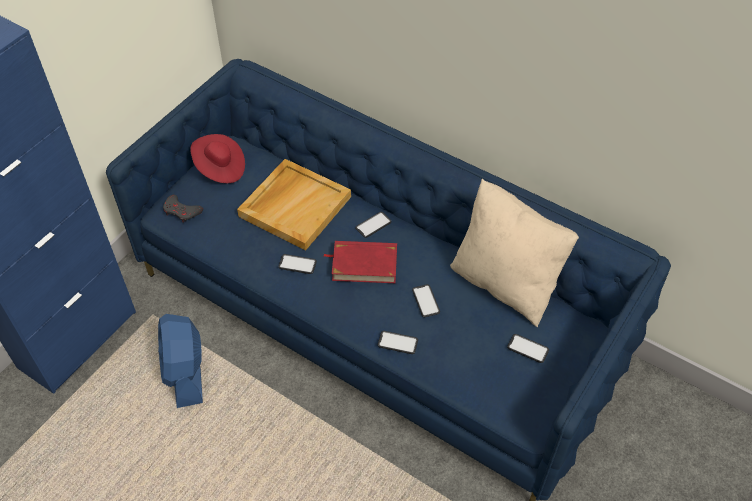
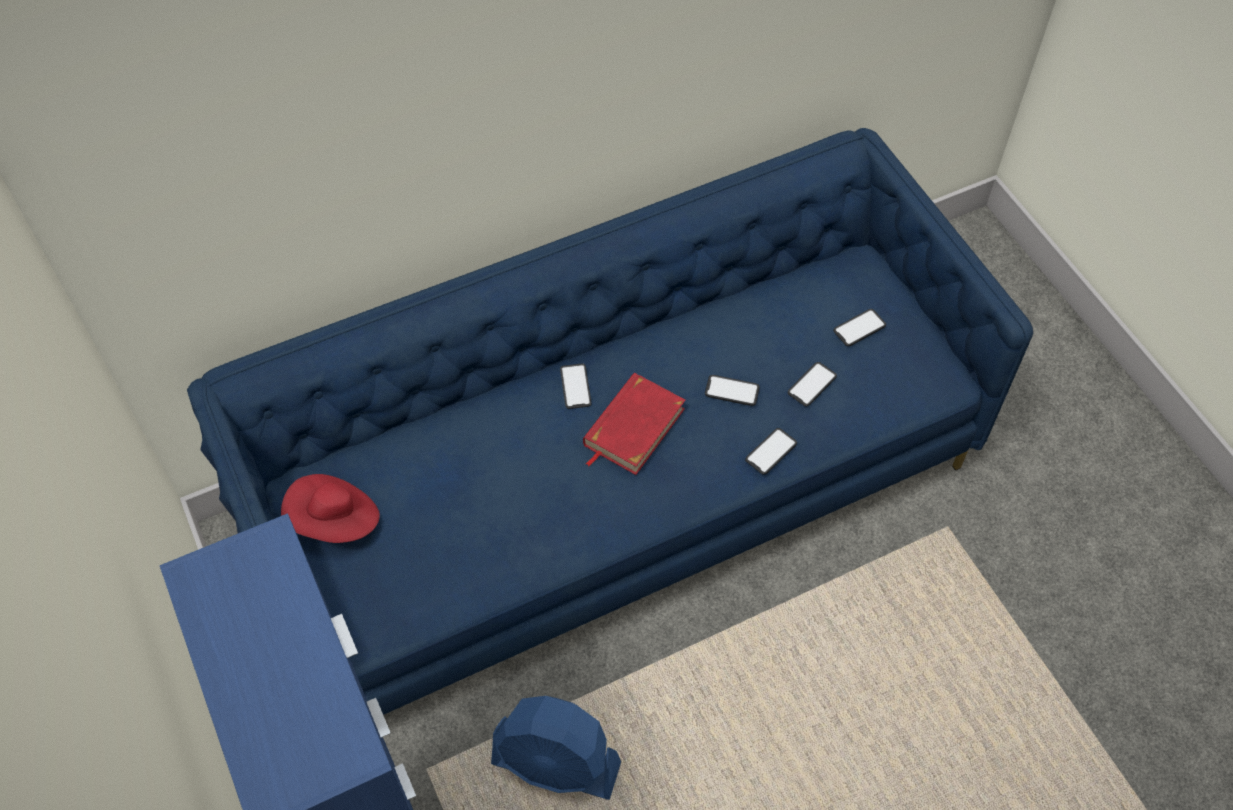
camera: 60 degrees left, 5 degrees up
grey game controller [163,195,203,223] -> none
beige tray [237,159,351,251] -> none
phone [278,254,317,274] -> phone moved to [788,362,837,406]
beige pillow [450,179,579,327] -> none

